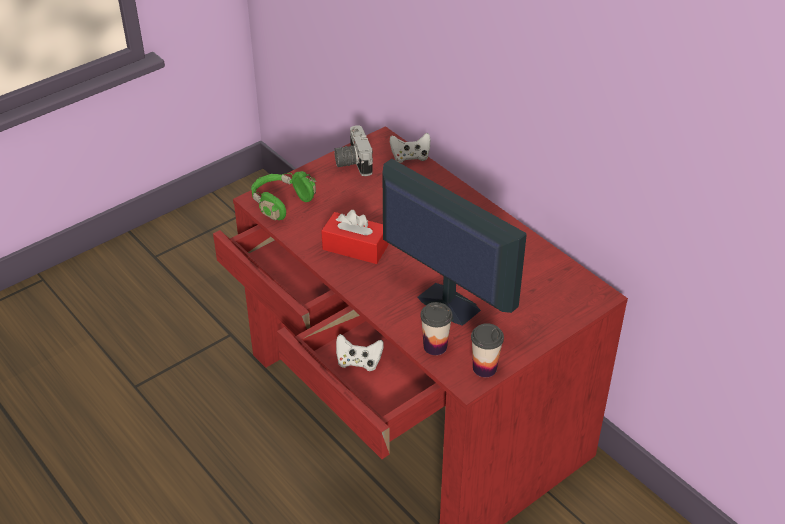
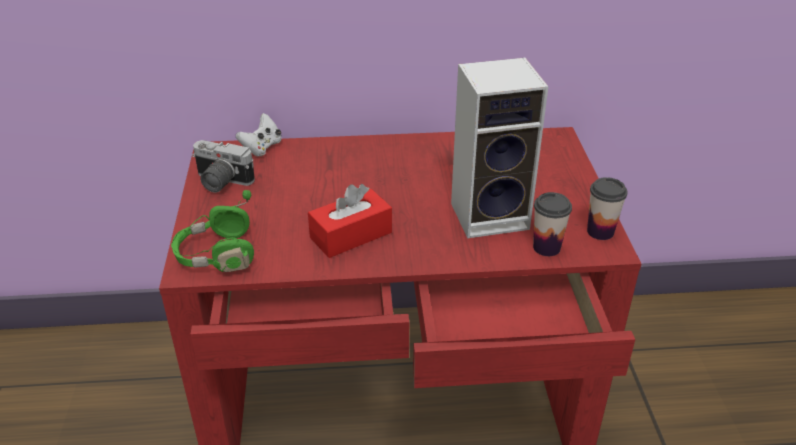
camera: 55 degrees left, 5 degrees down
white game controller [336,334,384,371] -> none
monitor [383,159,527,326] -> speaker [451,58,548,239]

